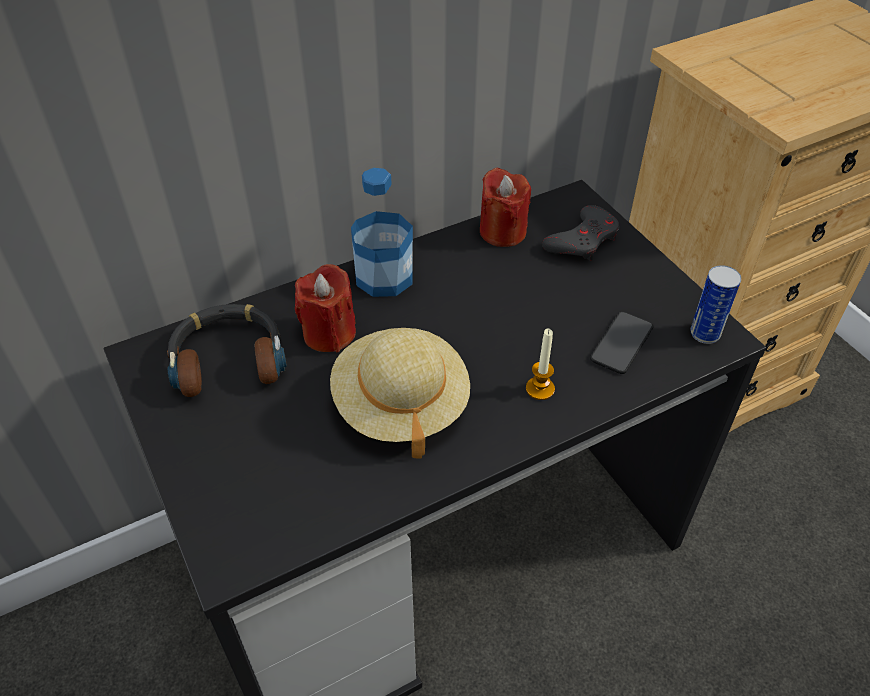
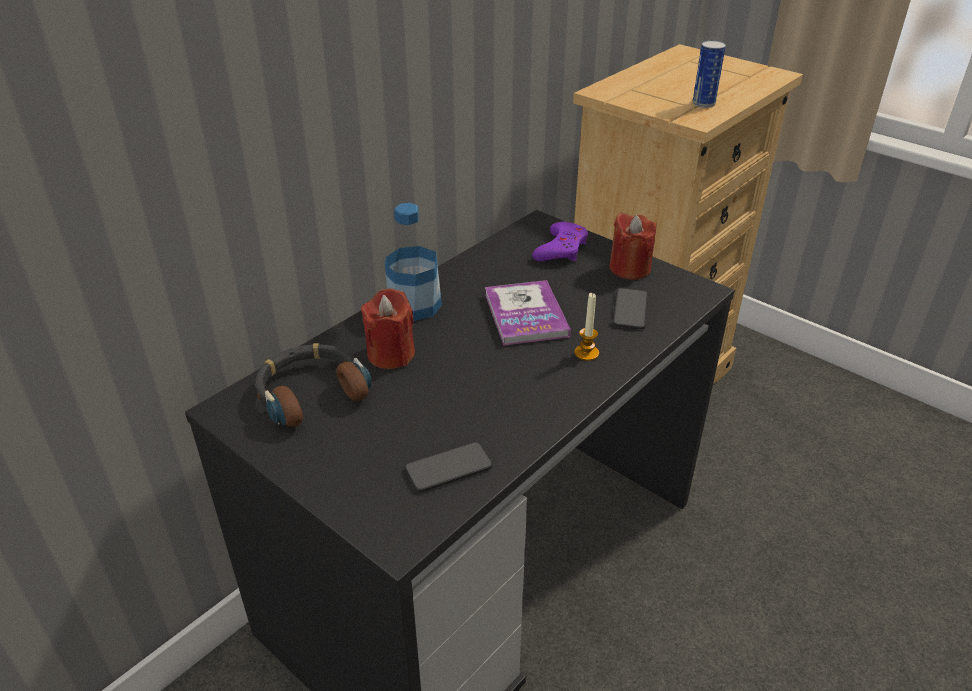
camera: 20 degrees left, 10 degrees down
beige hat [330,328,470,459] -> none
red candle [480,167,531,247] -> red candle moved to [609,213,656,280]
grey game controller [542,205,620,261] -> purple game controller [532,222,588,261]
can [690,265,741,344] -> can moved to [693,40,726,108]
none -> phone [405,442,493,492]
none -> book [485,280,571,346]

